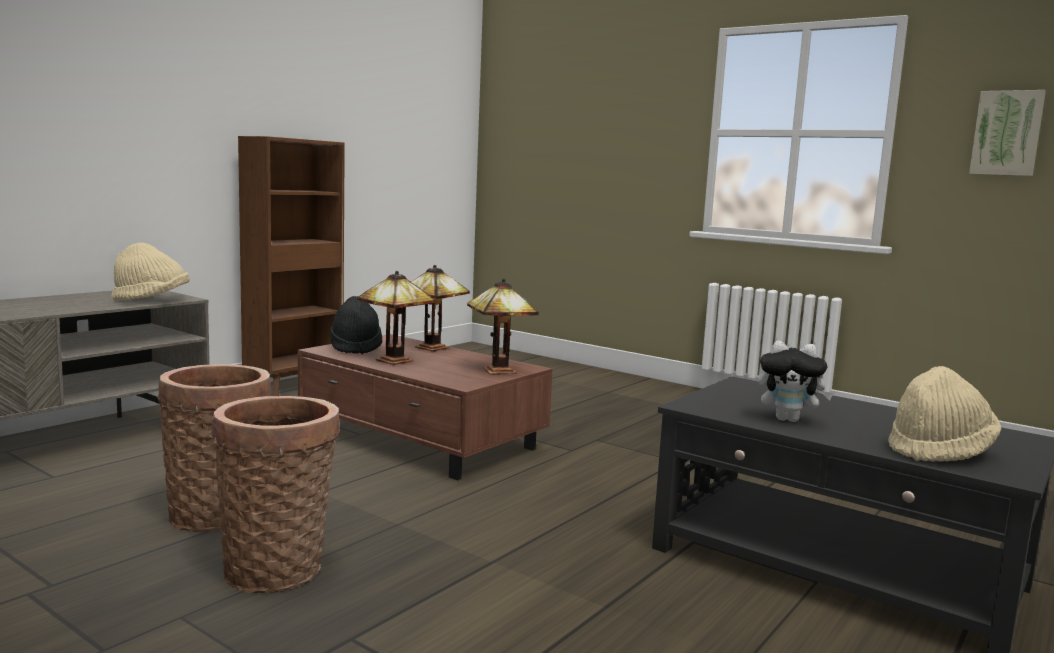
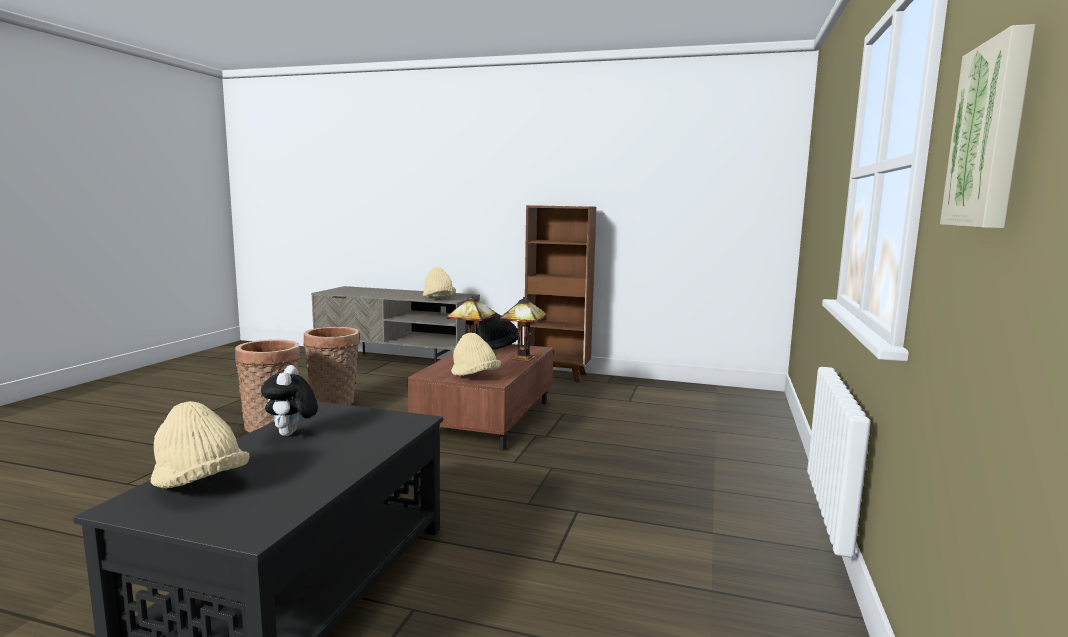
camera: 70 degrees right, 0 degrees up
table lamp [467,279,539,375] -> beige hat [451,333,501,376]

